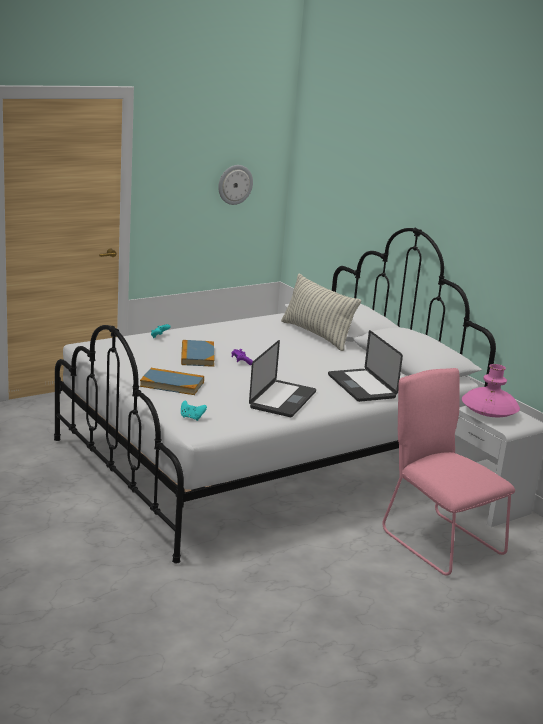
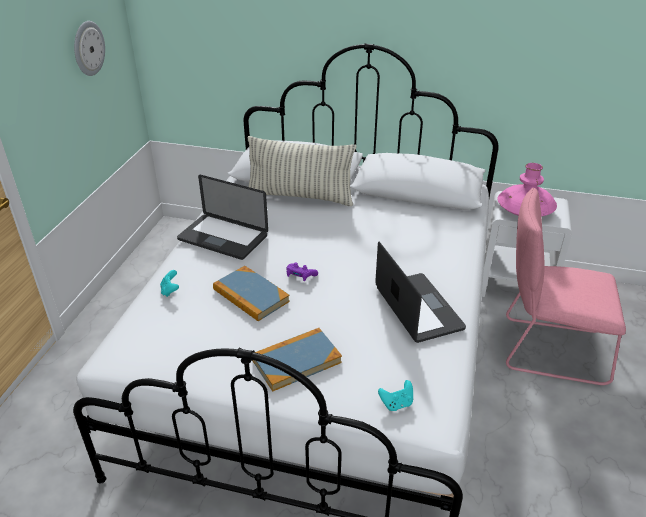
camera: 40 degrees left, 15 degrees up
laptop [328,330,403,402] -> laptop moved to [177,175,268,260]

